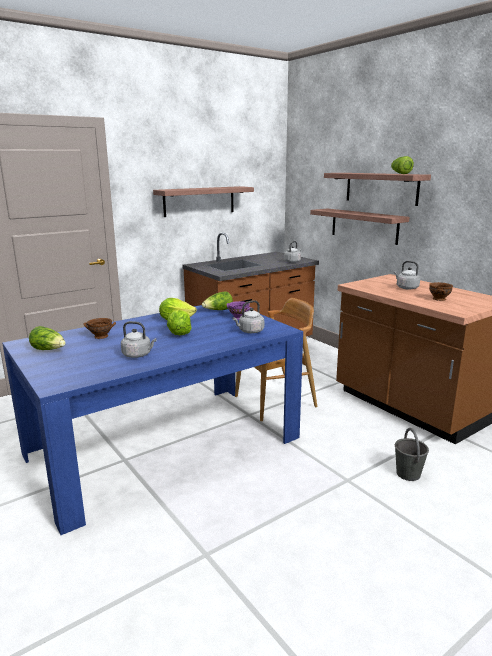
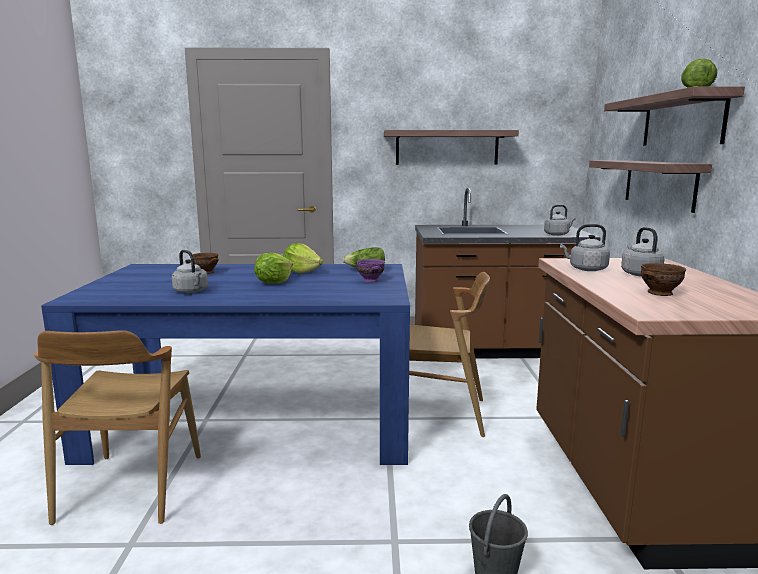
camera: 35 degrees right, 5 degrees down
lettuce [29,326,66,350] -> none
grey kettle [232,300,264,333] -> grey kettle moved to [560,224,610,271]
none -> brown chair [34,330,201,525]

